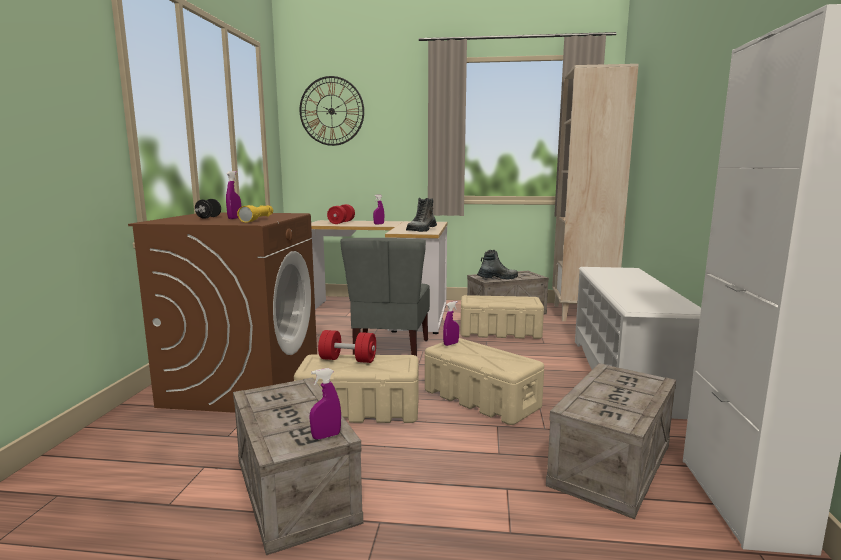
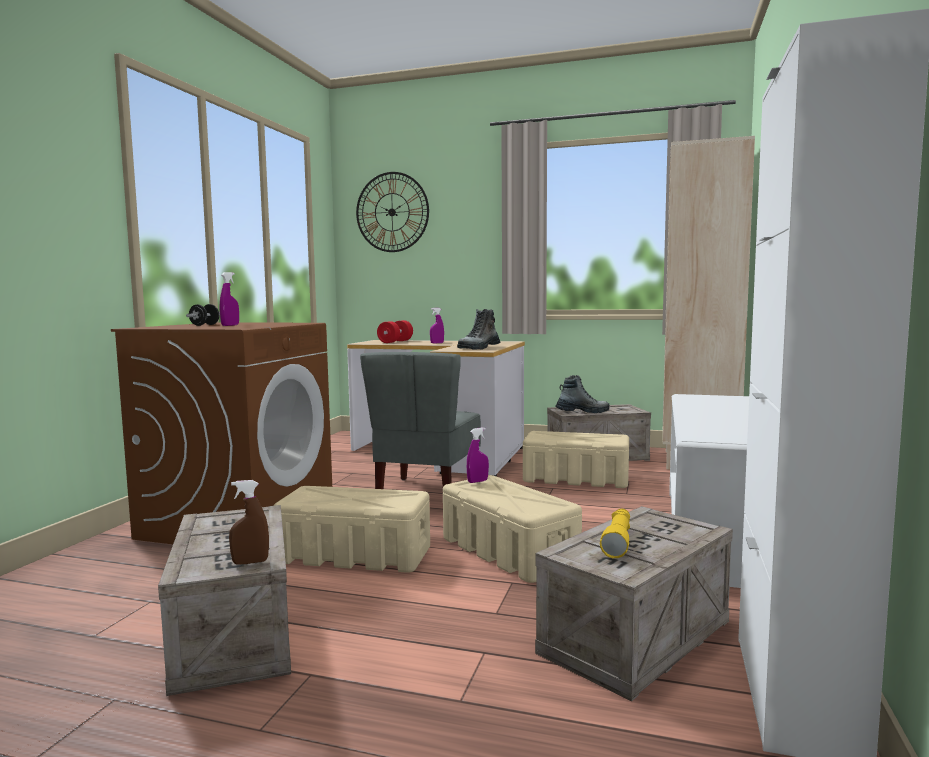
camera: 10 degrees right, 5 degrees down
yellow flashlight [237,205,273,223] -> yellow flashlight moved to [600,509,630,558]
purple spray bottle [310,368,341,440] -> brown spray bottle [229,480,269,564]
red dumbbell [318,330,376,363] -> none

